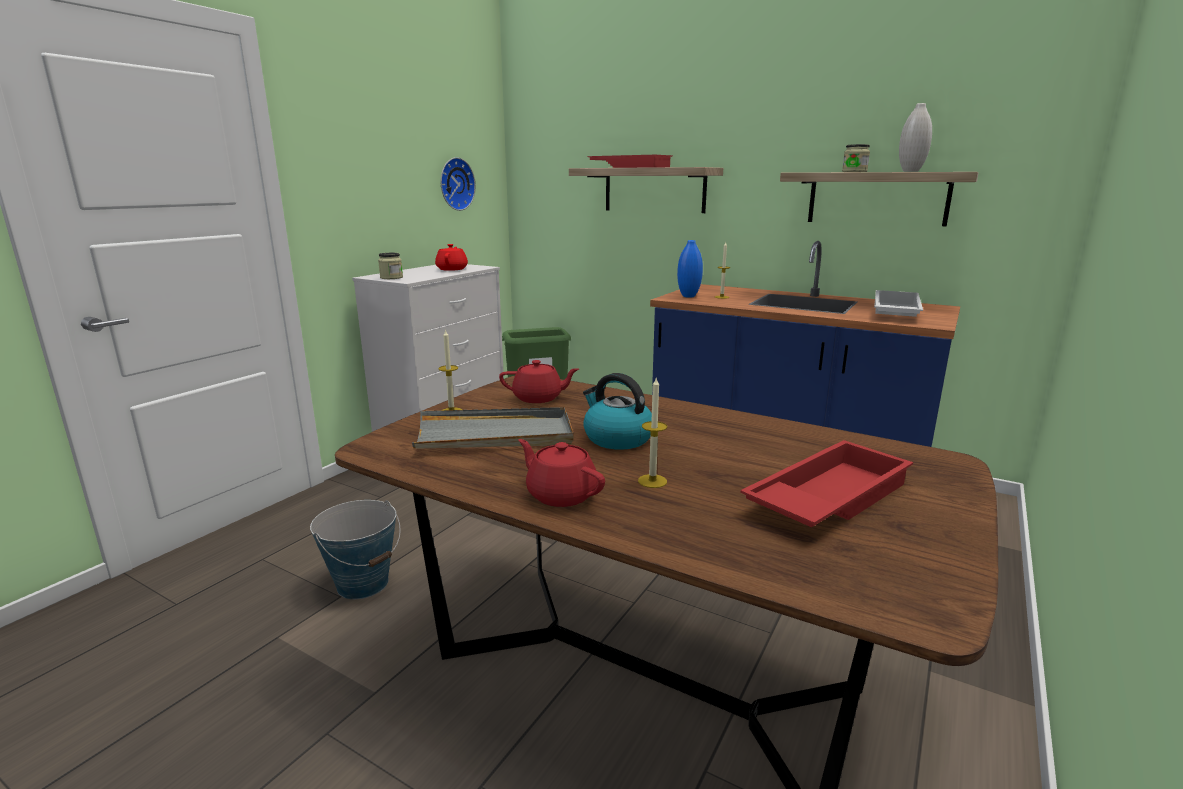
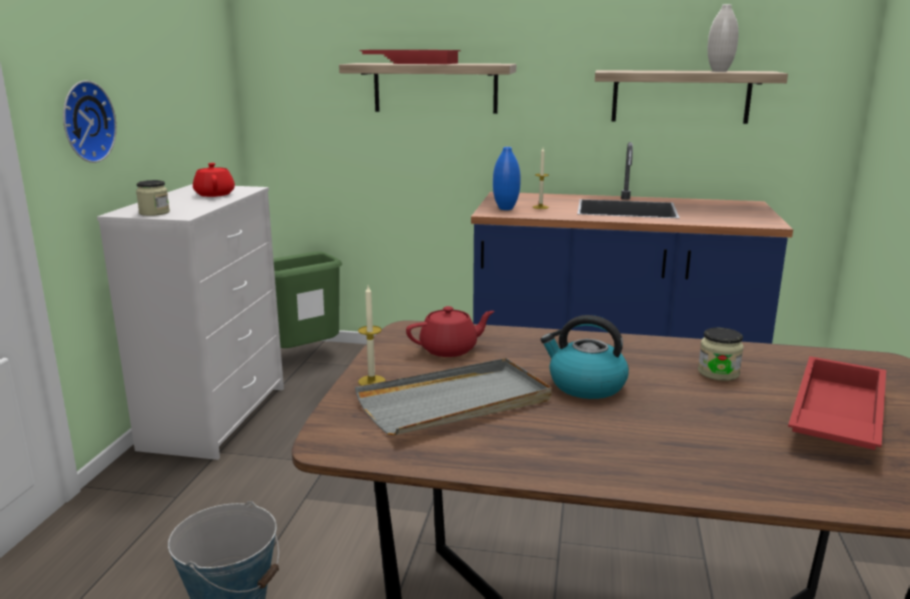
camera: 20 degrees left, 0 degrees up
wall clock [441,157,476,211] -> wall clock moved to [63,80,117,163]
red teapot [518,439,605,507] -> none
candle [638,378,667,488] -> none
jar [842,144,870,172] -> jar moved to [698,327,744,381]
white tray [874,290,923,317] -> none

